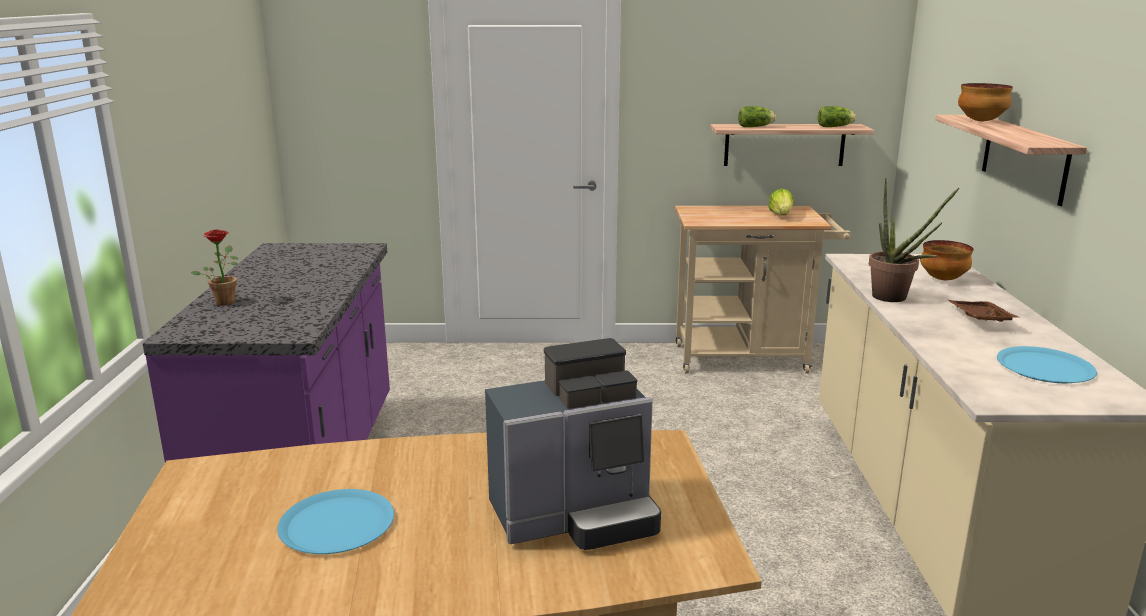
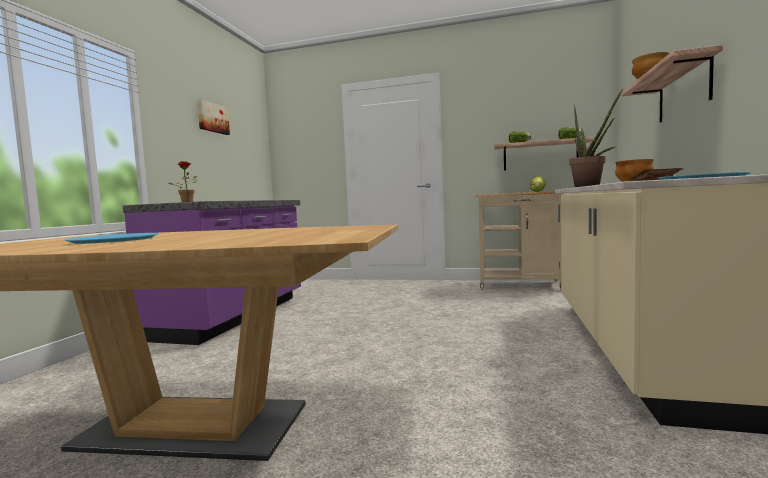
camera: 15 degrees right, 15 degrees down
coffee machine [485,338,661,550] -> none
none -> picture [197,99,230,135]

